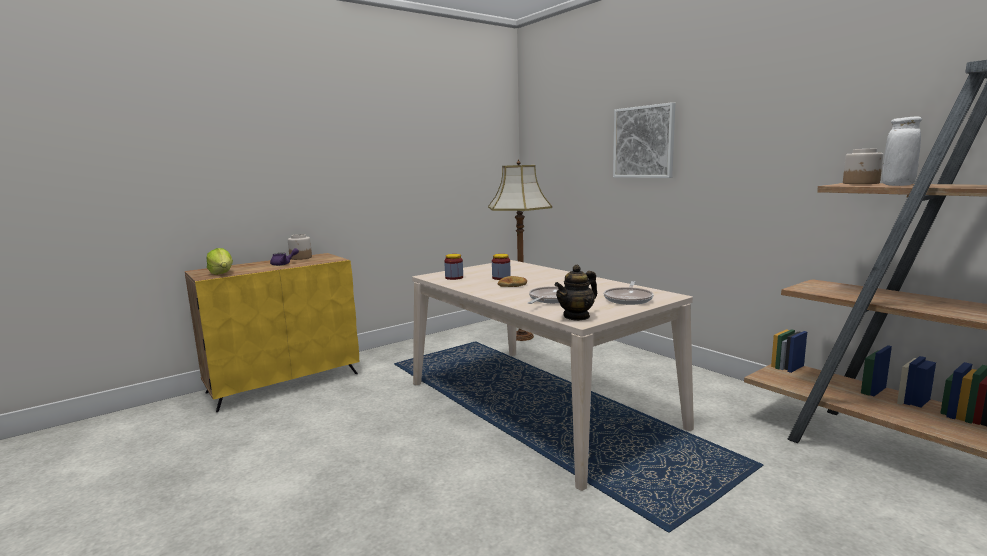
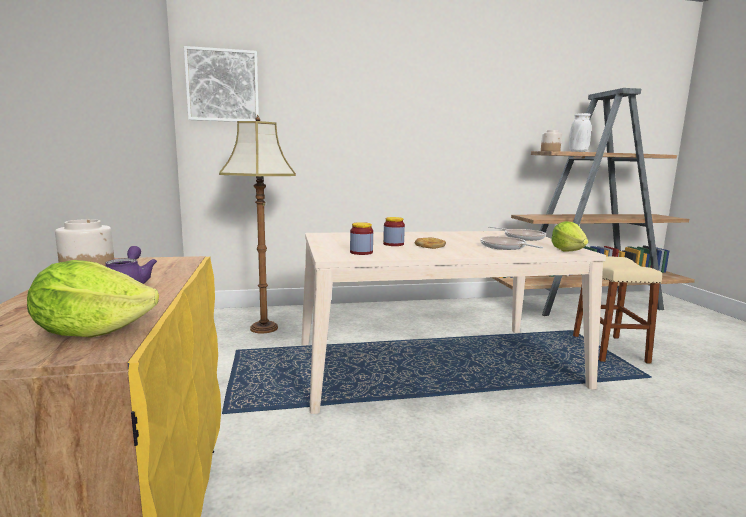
camera: 65 degrees left, 0 degrees up
teapot [555,265,597,321] -> lettuce [551,221,588,251]
picture [613,102,675,178] -> picture moved to [184,46,259,122]
none -> beige stool [573,256,662,364]

